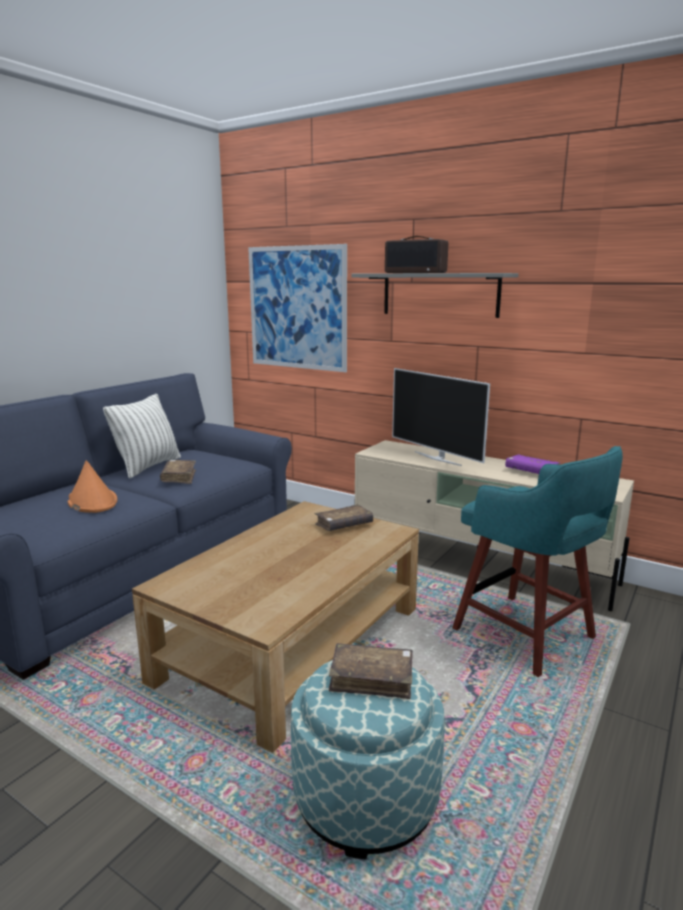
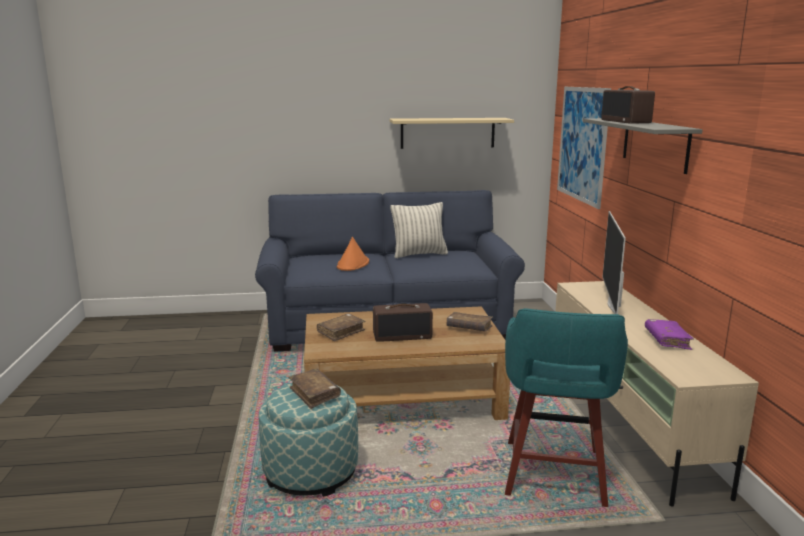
camera: 50 degrees right, 0 degrees up
brown book [160,460,196,484] -> brown book moved to [317,314,366,341]
none -> radio [373,303,433,342]
none -> beige shelf [390,118,514,149]

